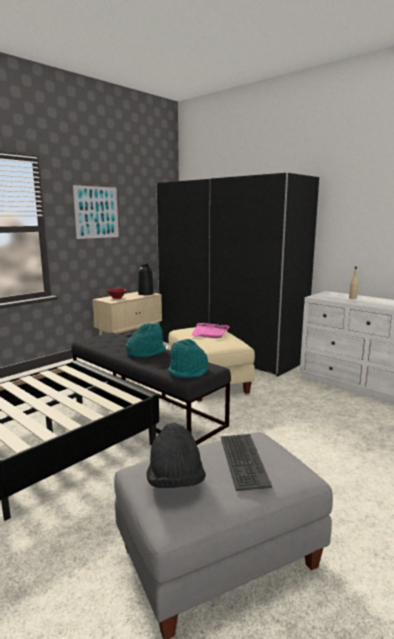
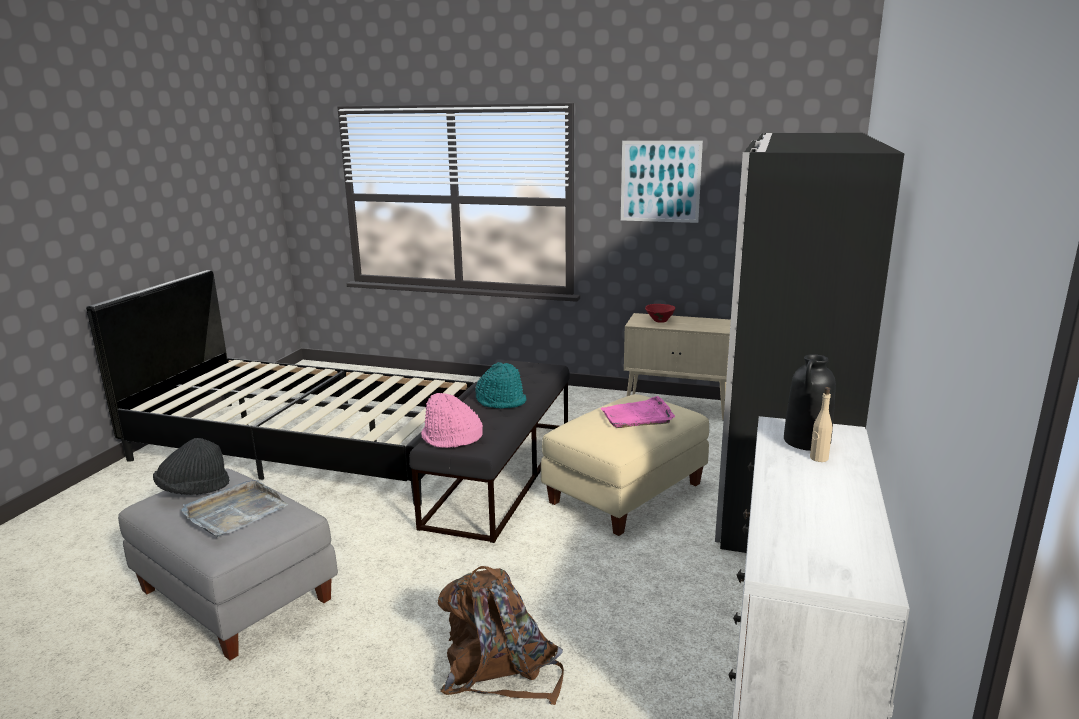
camera: 65 degrees right, 5 degrees up
black vase [138,263,153,295] -> black vase moved to [784,354,836,451]
turquoise hat [168,339,209,378] -> pink hat [421,393,483,448]
keyboard [221,434,272,491] -> grey tray [181,480,288,537]
none -> brown backpack [438,566,564,705]

